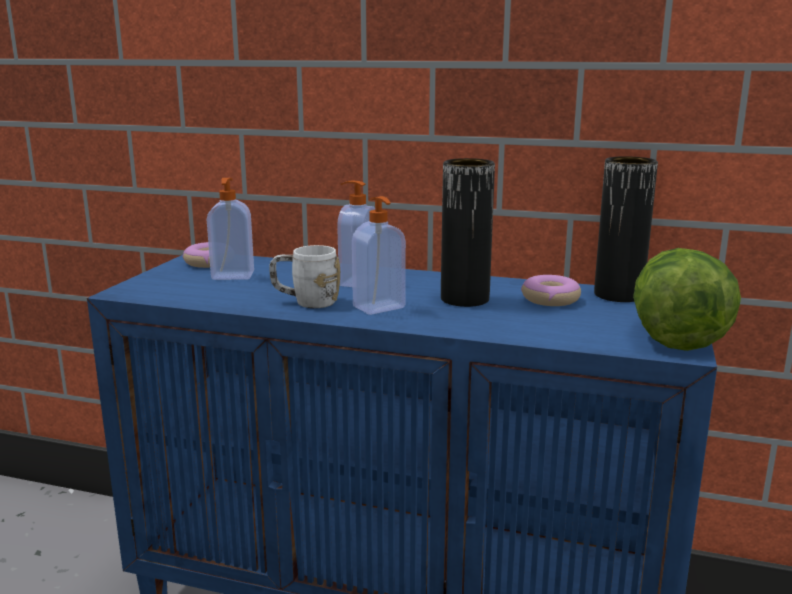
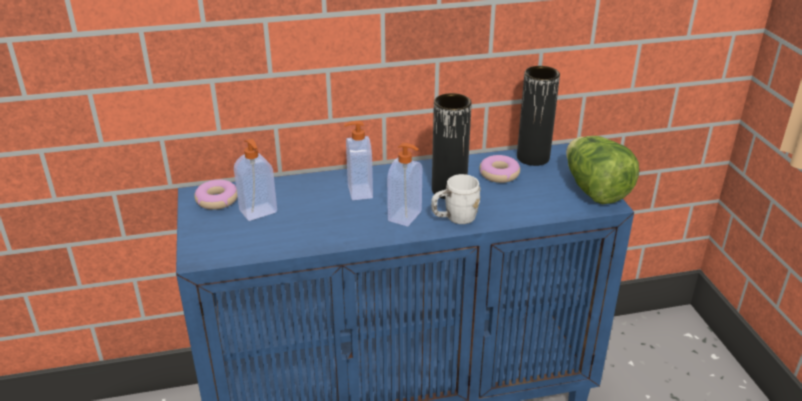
camera: 30 degrees left, 15 degrees up
white mug [269,245,340,308] -> white mug moved to [431,174,480,224]

